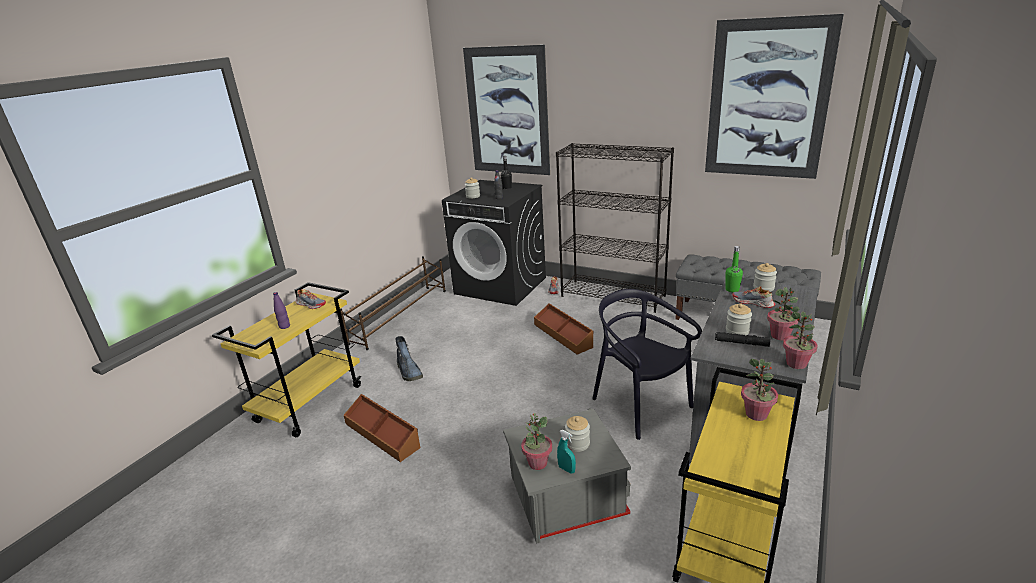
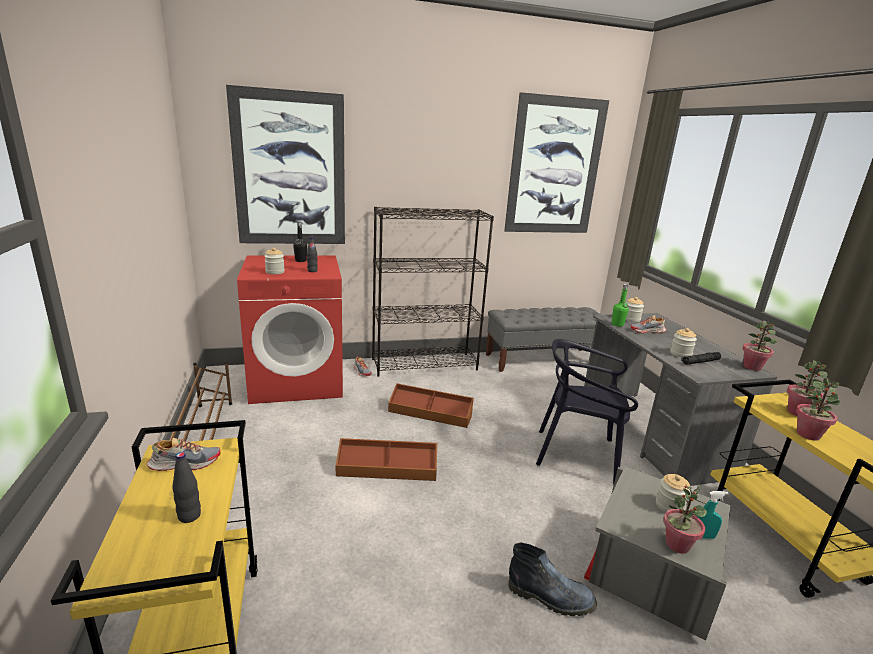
camera: 45 degrees left, 5 degrees down
purple bottle [273,292,290,329] -> black bottle [172,452,201,523]
brown storage box [344,394,420,462] -> brown storage box moved to [336,438,437,481]
boot [395,336,423,381] -> boot moved to [508,542,597,616]
black washing machine [442,180,546,306] -> red washing machine [237,255,343,404]
potted plant [767,287,799,340] -> potted plant moved to [796,378,840,441]

